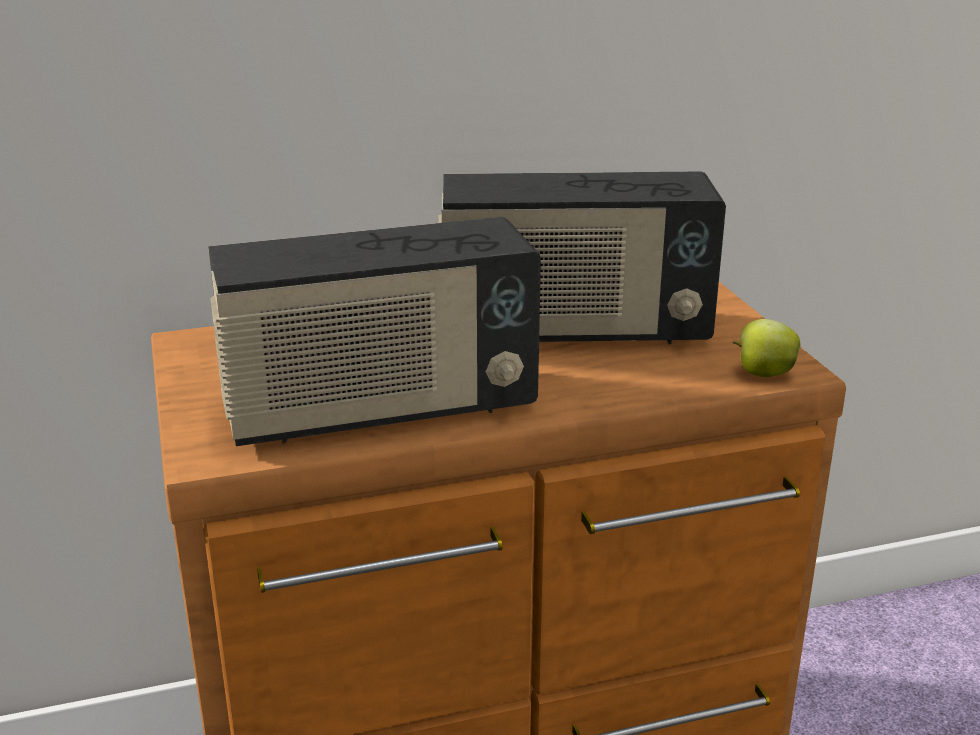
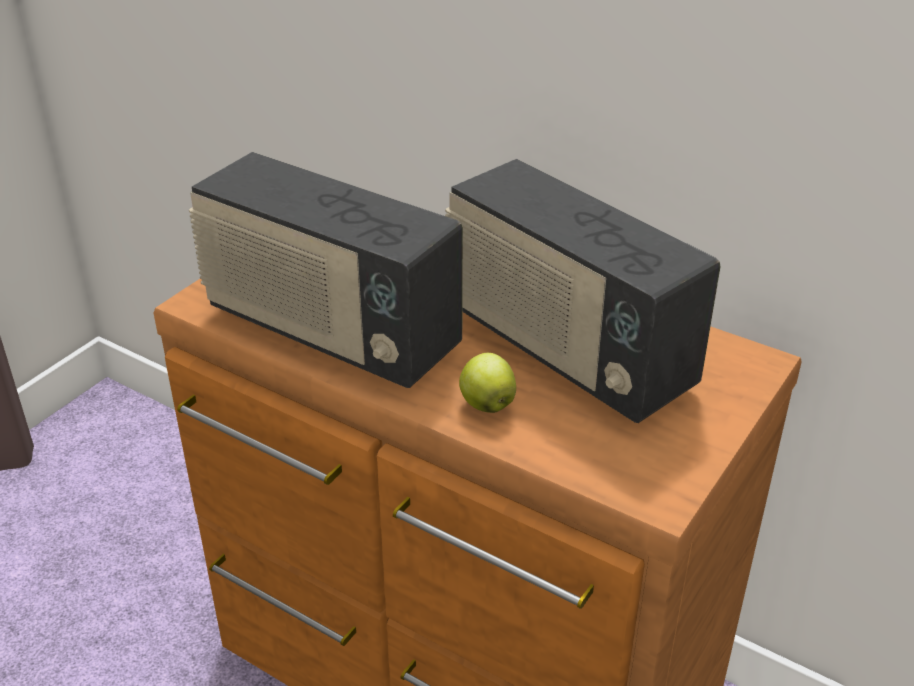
camera: 50 degrees right, 10 degrees up
apple [733,319,801,377] -> apple moved to [459,353,516,413]

